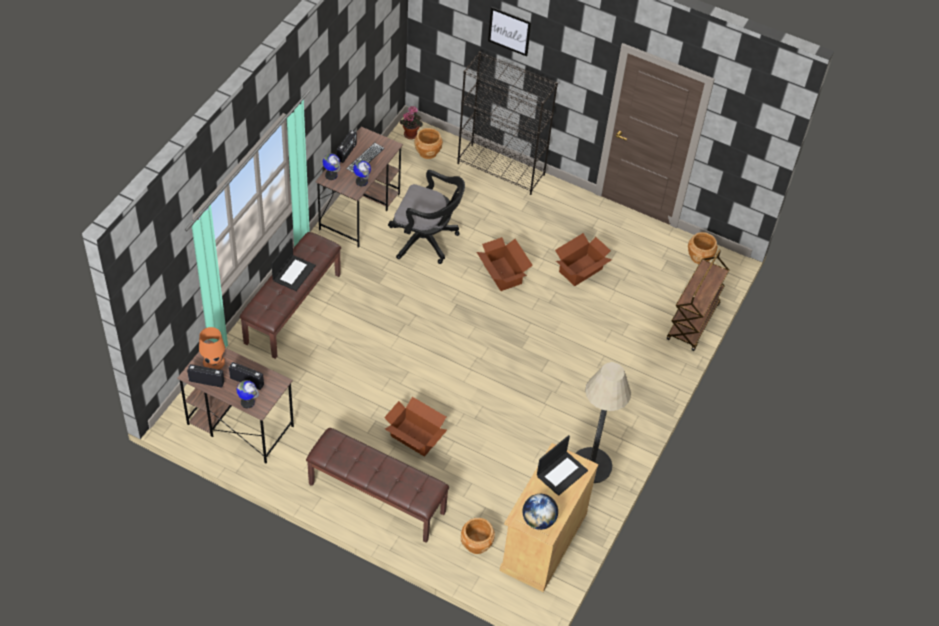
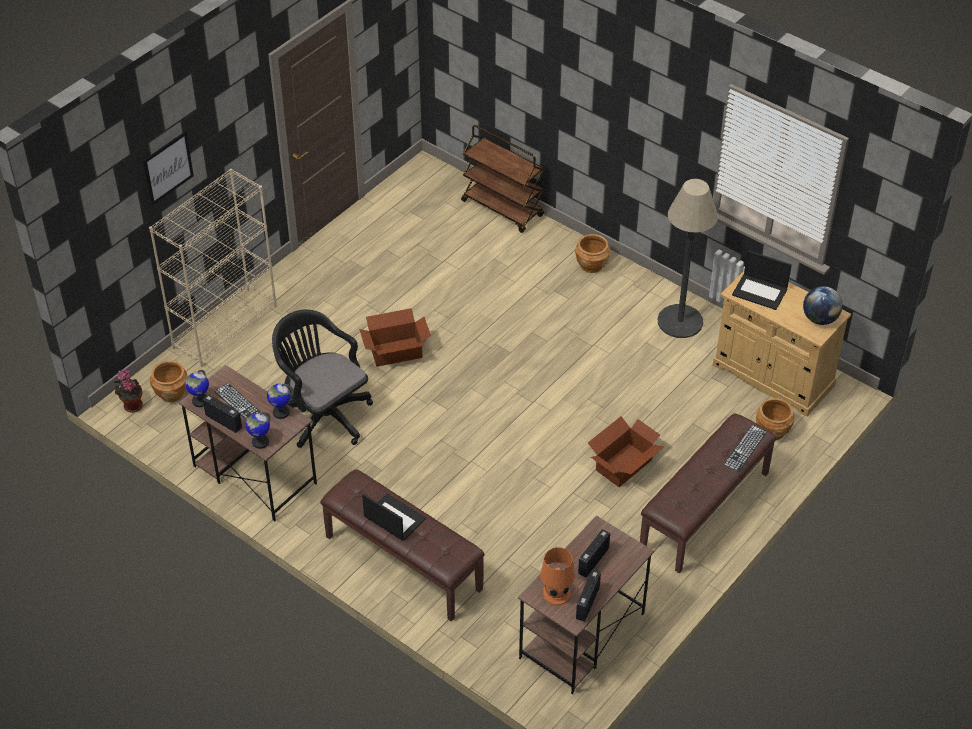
camera: 75 degrees left, 5 degrees down
globe [237,380,259,408] -> globe moved to [185,370,209,407]
black office chair [388,170,465,264] -> black office chair turned 75 degrees counterclockwise [272,310,373,448]
black bookcase [457,51,558,195] -> beige bookcase [149,169,277,367]
laptop [537,435,588,496] -> laptop turned 150 degrees clockwise [732,250,792,310]
cardboard box [555,233,612,286] -> none
brown planter [688,232,718,264] -> brown planter moved to [575,234,610,273]
none -> keyboard [724,425,767,472]

